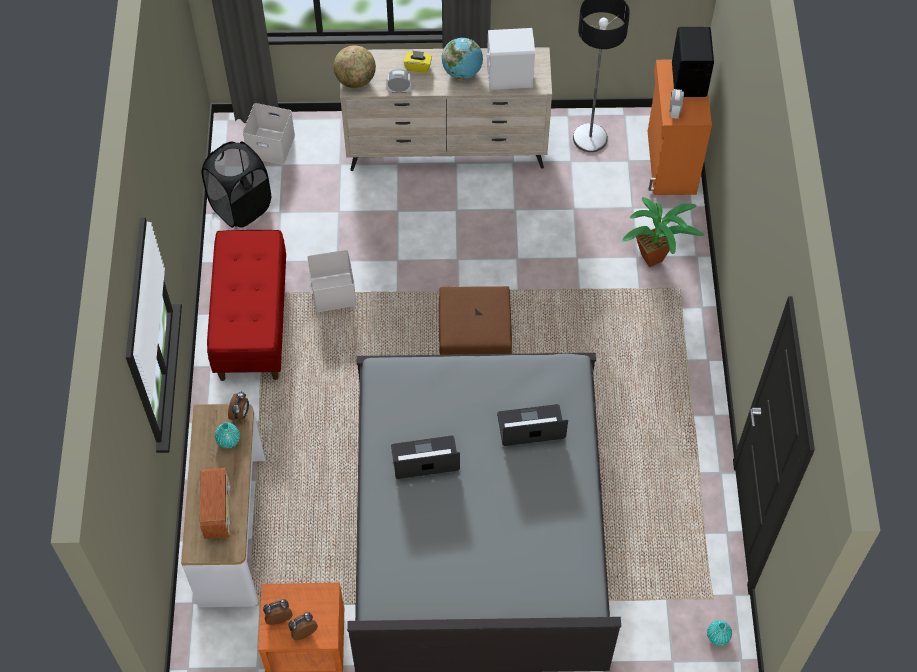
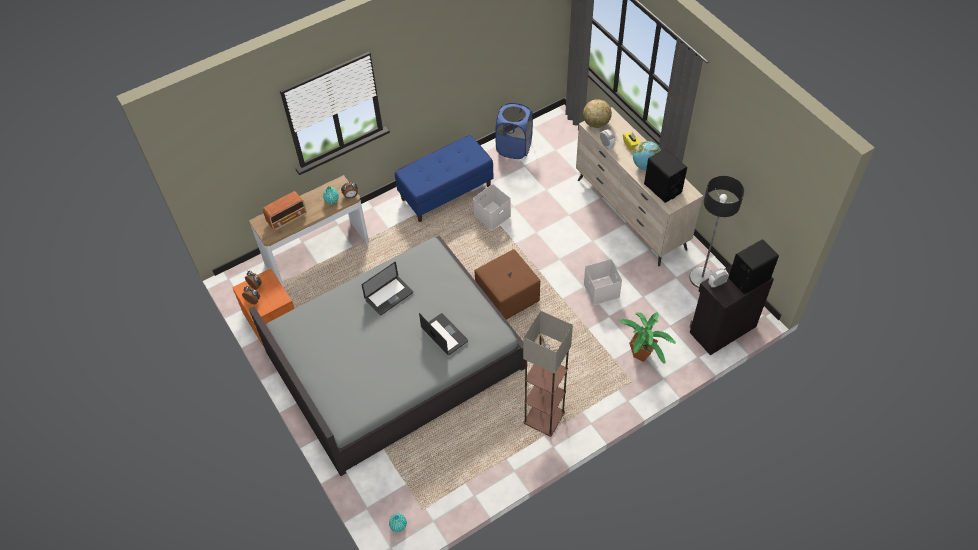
camera: 60 degrees right, 5 degrees down
black laundry basket [201,142,271,228] -> blue laundry basket [495,103,533,159]
red bench [207,230,286,381] -> blue bench [395,135,493,222]
white storage box [243,103,295,165] -> white storage box moved to [583,259,622,305]
laptop [391,436,460,479] -> laptop turned 90 degrees clockwise [362,262,413,315]
white speaker [487,28,535,90] -> black speaker [644,148,687,203]
orange cabinet [648,60,712,195] -> black cabinet [689,264,774,355]
none -> floor lamp [523,310,573,437]

